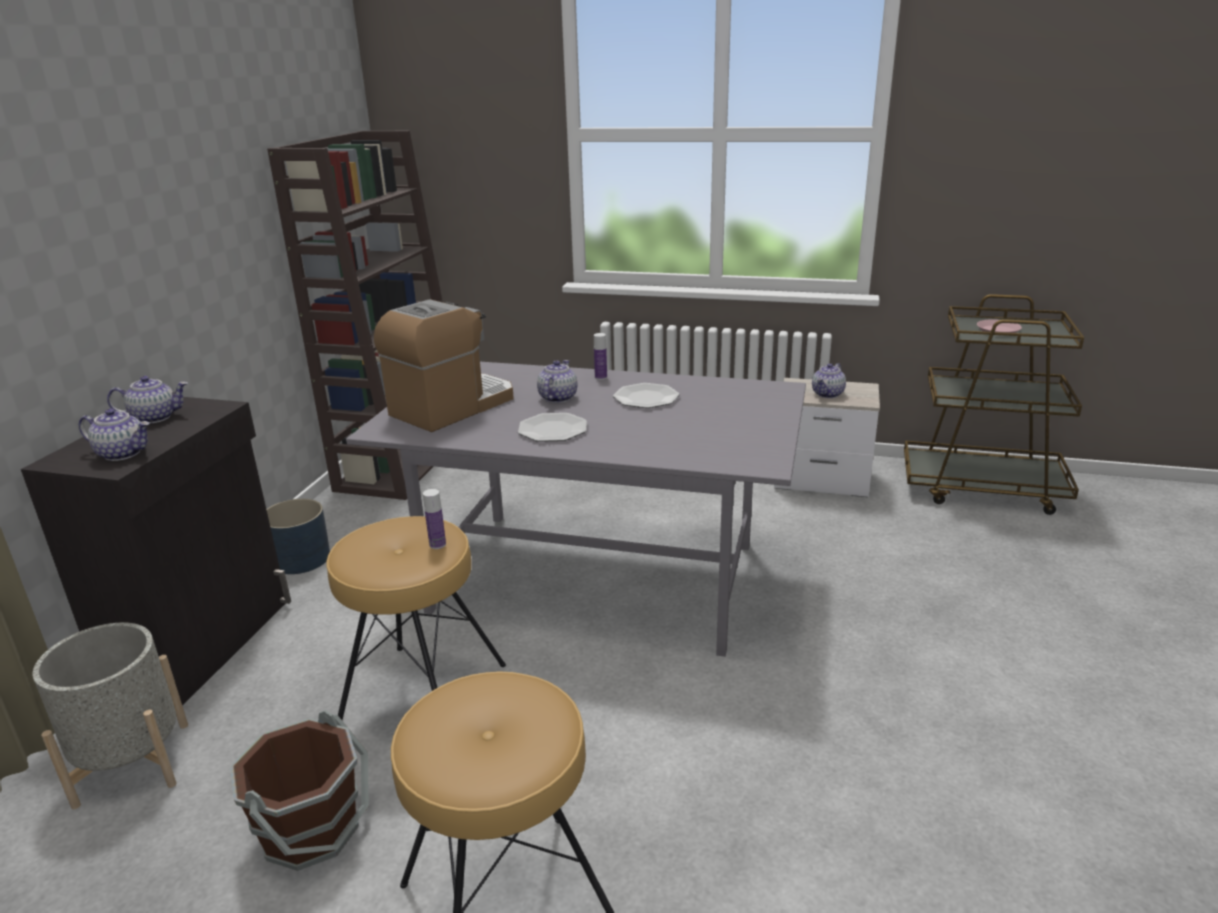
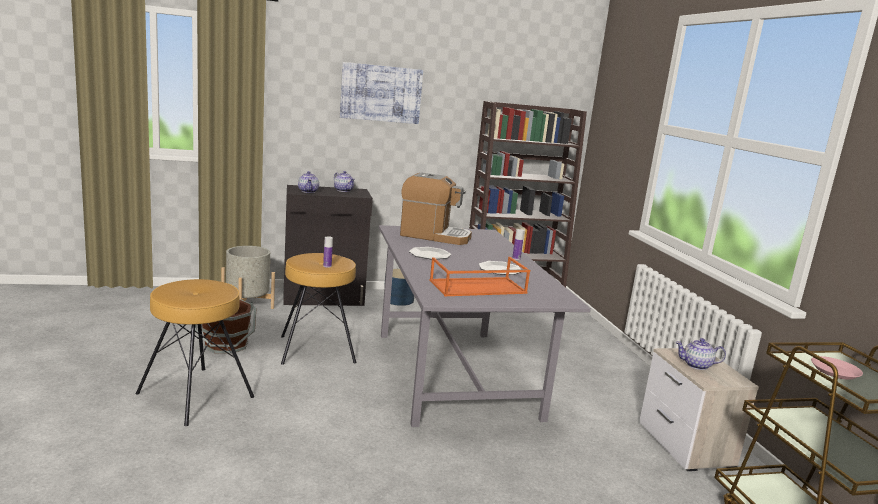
camera: 60 degrees right, 10 degrees down
teapot [537,360,577,403] -> none
none -> picture [340,62,423,124]
none -> orange tray [430,257,530,296]

